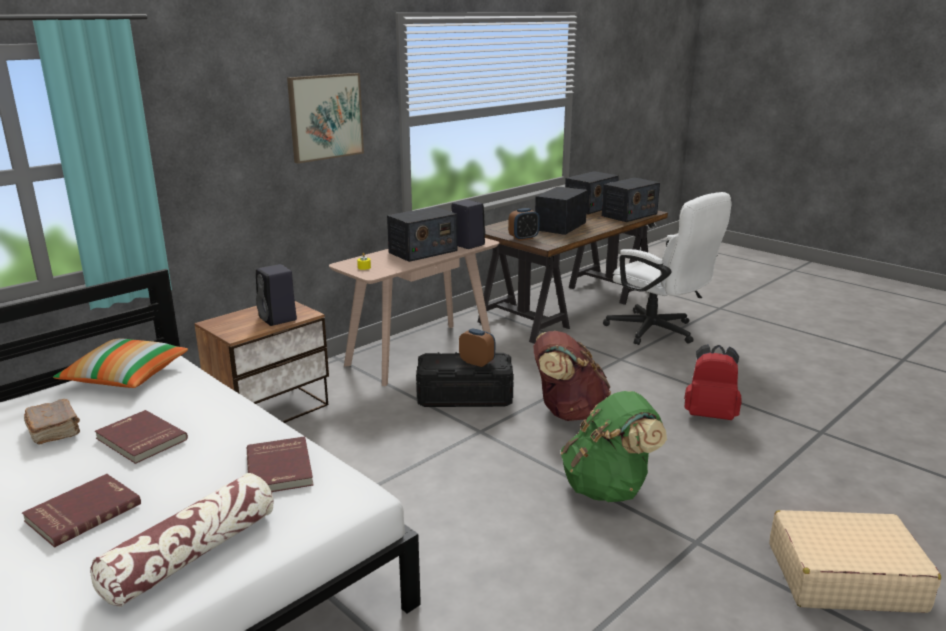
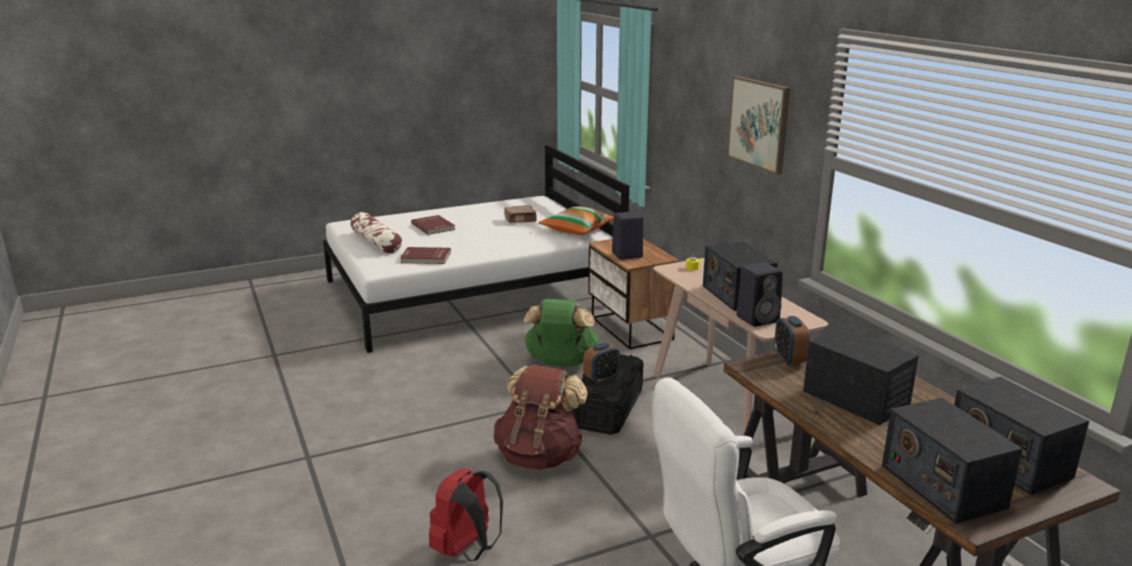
camera: 110 degrees right, 0 degrees up
red book [95,410,188,464] -> none
green backpack [561,391,667,502] -> green backpack moved to [524,299,600,367]
beige suitcase [769,510,941,613] -> none

